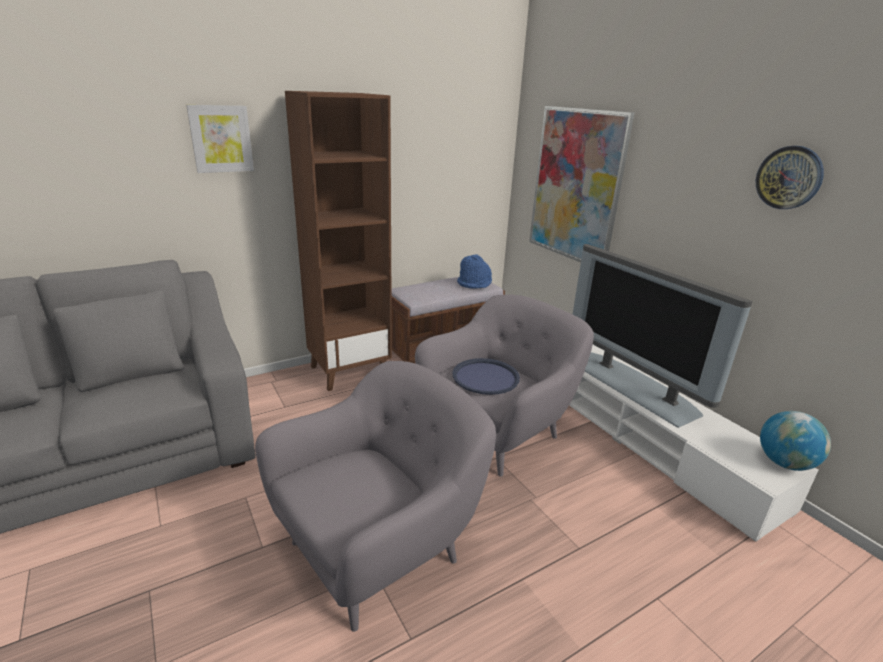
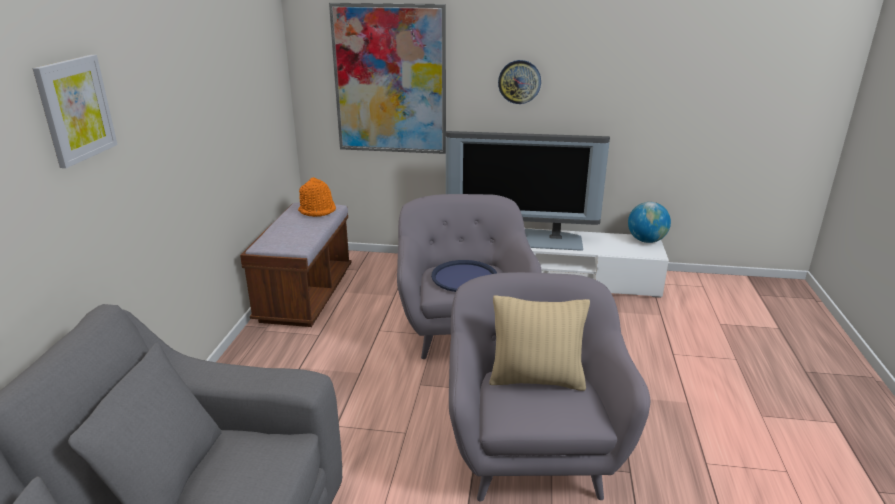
camera: 50 degrees left, 0 degrees up
brown bookcase [285,91,392,391] -> none
blue hat [457,254,492,289] -> orange hat [298,177,336,217]
wall clock [756,146,824,209] -> wall clock moved to [498,60,541,104]
none -> beige pillow [489,295,590,391]

